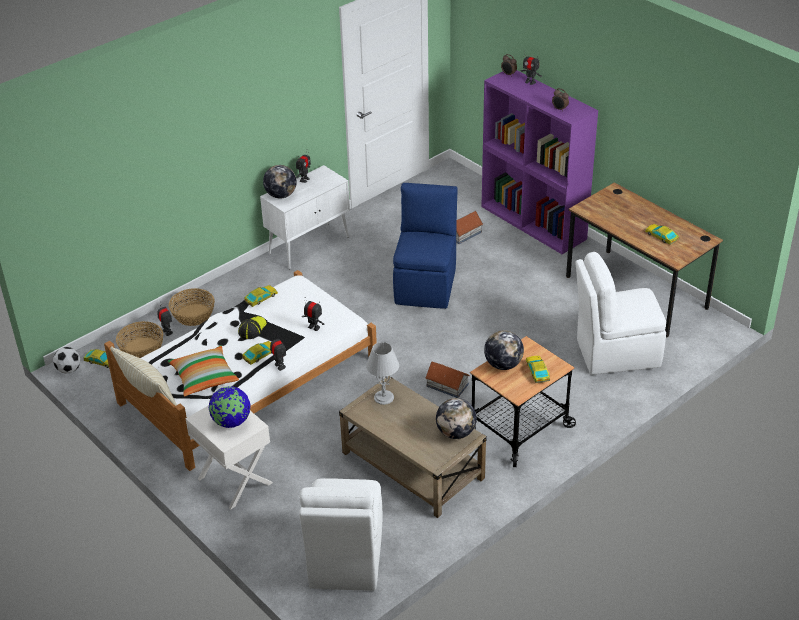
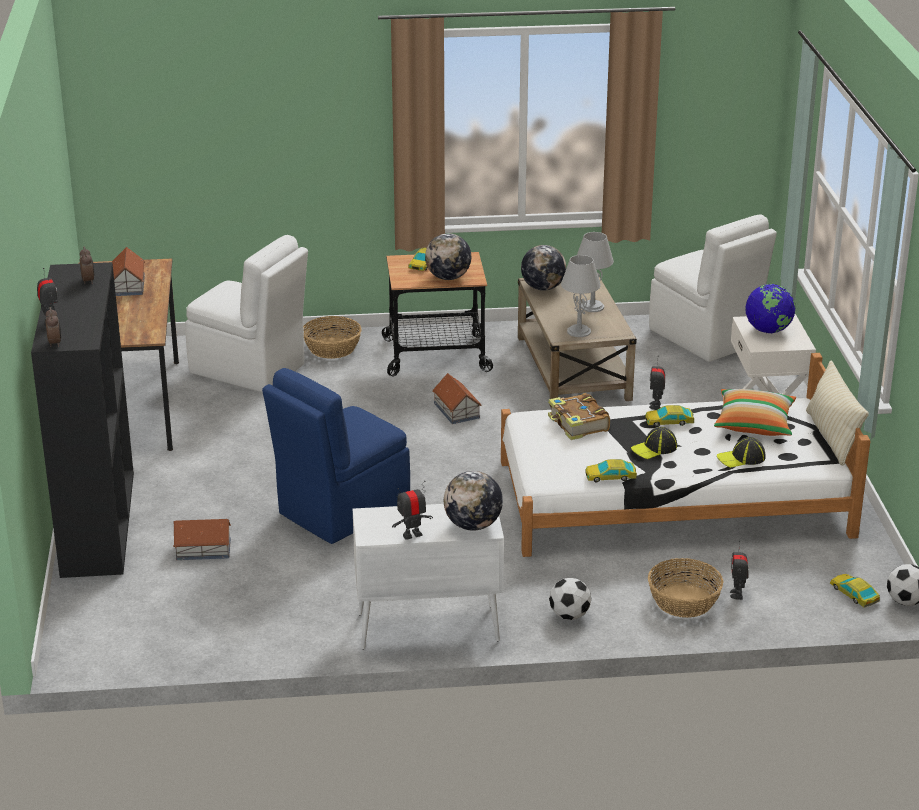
camera: 145 degrees left, 10 degrees down
basket [116,321,163,358] -> basket moved to [303,316,361,359]
white chair [299,478,383,591] -> white chair turned 105 degrees clockwise [649,215,777,362]
toy robot [302,297,325,331] -> book [548,393,610,440]
purple bookcase [481,70,598,254] -> black bookcase [31,262,134,578]
toy car [645,224,679,245] -> toy house [112,247,145,296]
none -> football [549,578,591,620]
none -> grey table lamp [577,232,614,312]
none -> cap [717,437,766,468]

